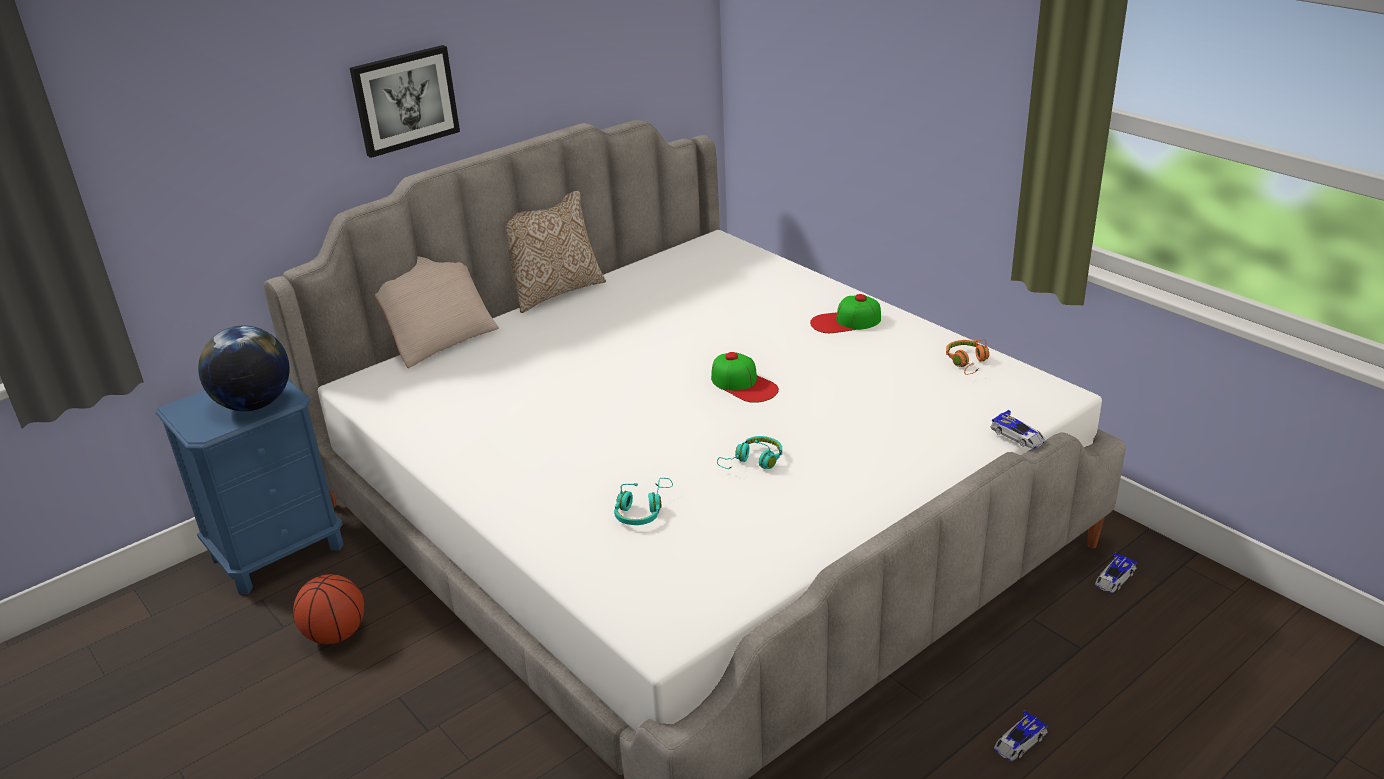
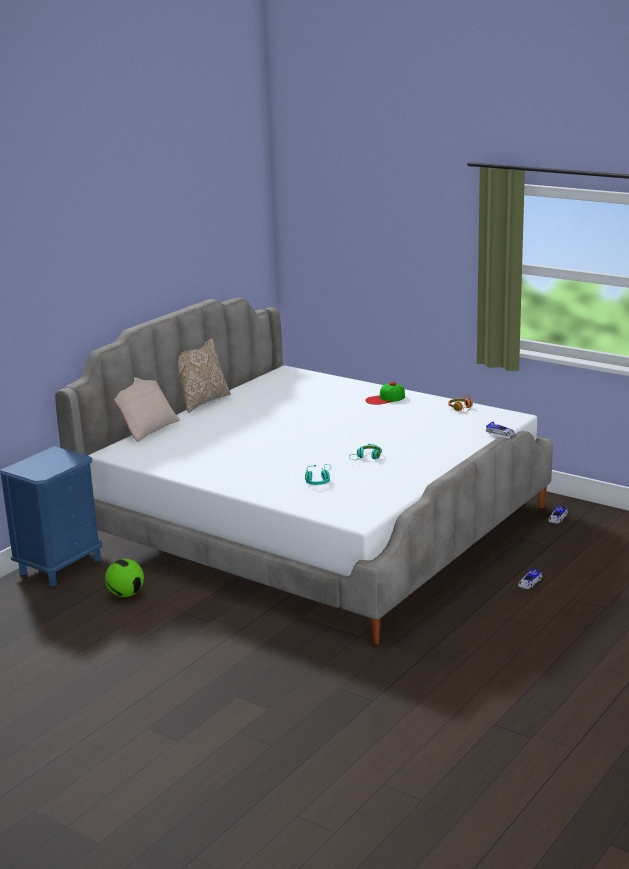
camera: 15 degrees left, 10 degrees down
globe [198,326,290,411] -> none
basketball [293,574,364,644] -> football [105,559,144,597]
picture [350,45,460,158] -> none
cap [711,352,779,403] -> none

